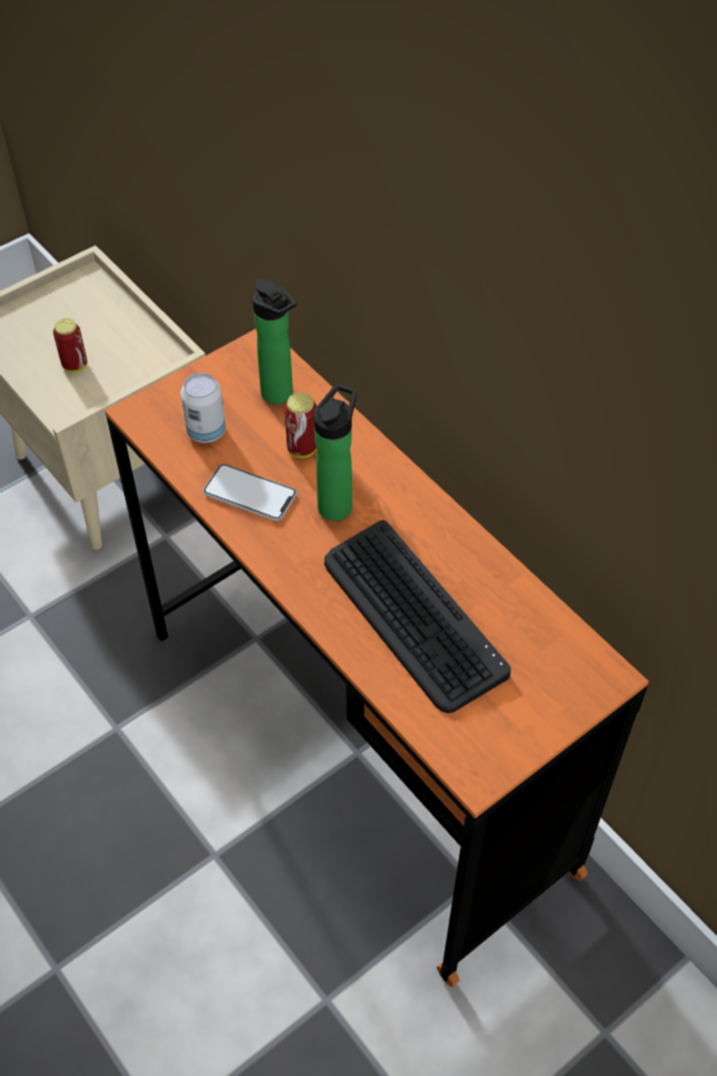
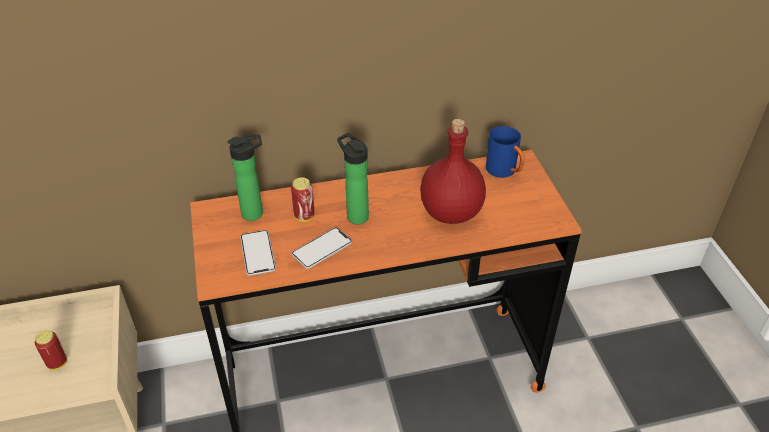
camera: 65 degrees left, 10 degrees down
can [181,373,226,443] -> phone [240,230,276,276]
keyboard [324,520,511,713] -> red bottle [420,119,486,224]
none -> blue mug [486,126,525,178]

